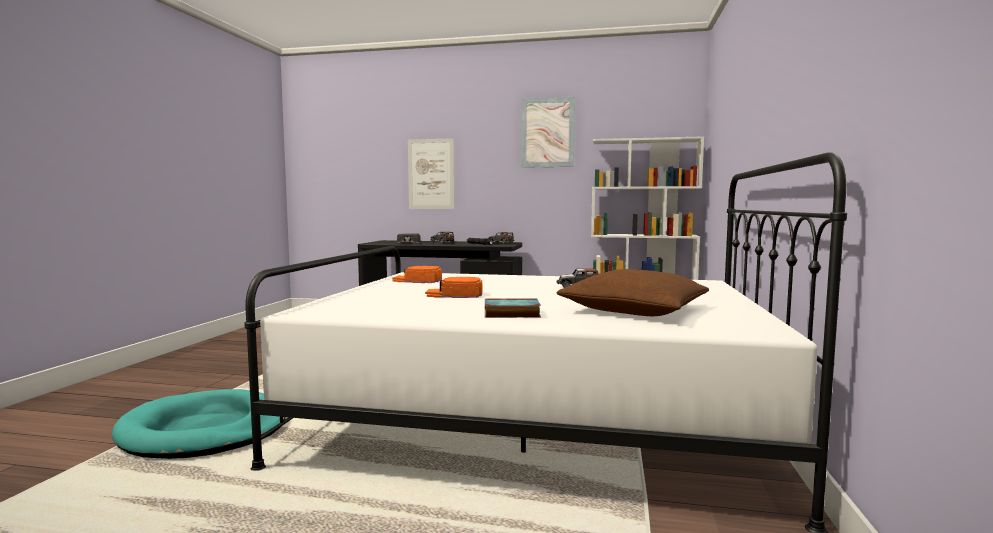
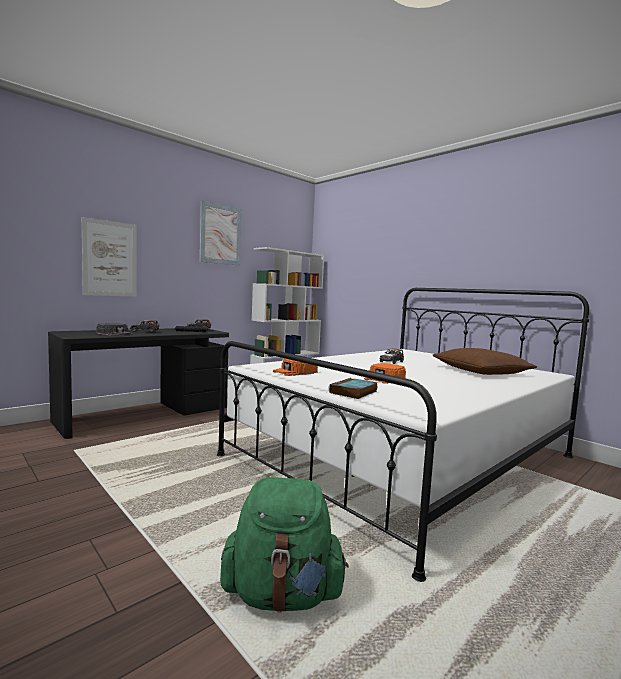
camera: 55 degrees left, 0 degrees up
turquoise dog bed [112,389,286,459] -> green backpack [220,477,349,613]
book [485,298,541,318] -> book moved to [329,378,378,399]

